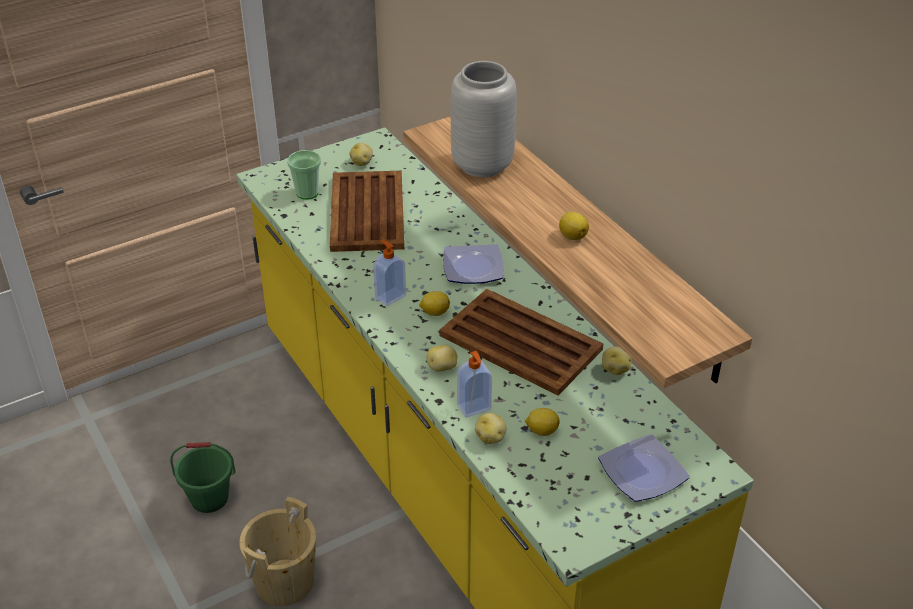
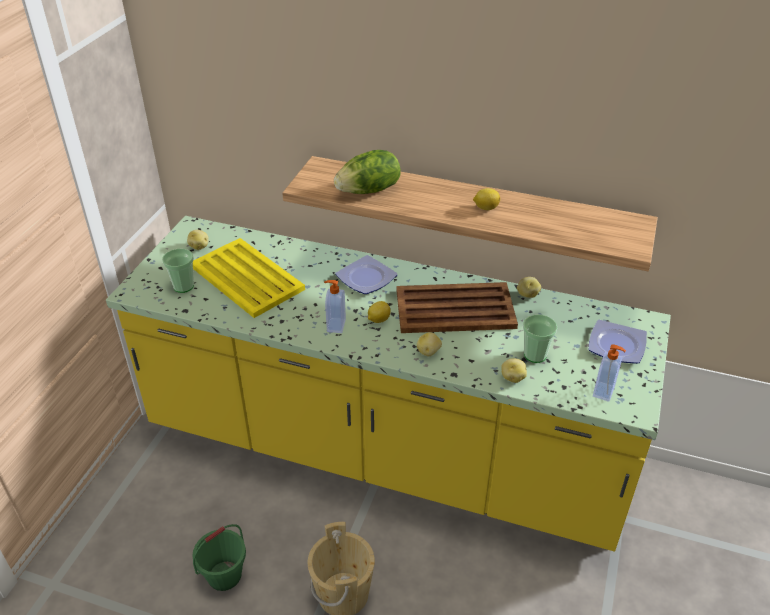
camera: 40 degrees left, 0 degrees up
brown tray [330,171,404,252] -> yellow tray [193,238,305,318]
grey vase [451,61,517,177] -> lettuce [334,150,401,194]
soap dispenser [457,351,492,417] -> soap dispenser moved to [593,344,626,402]
lemon [525,408,559,436] -> cup [523,315,557,363]

